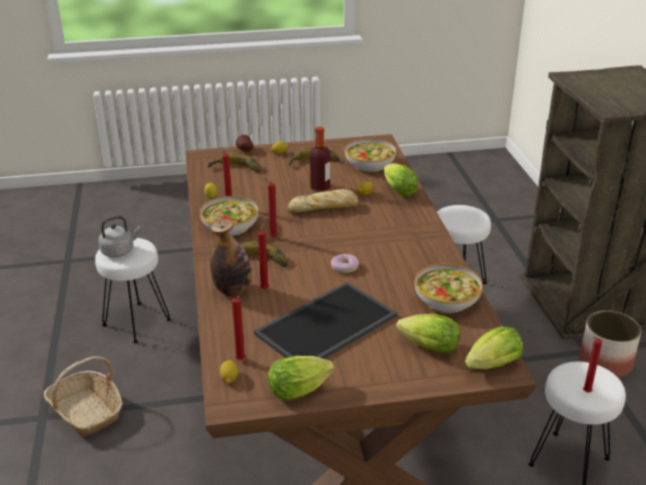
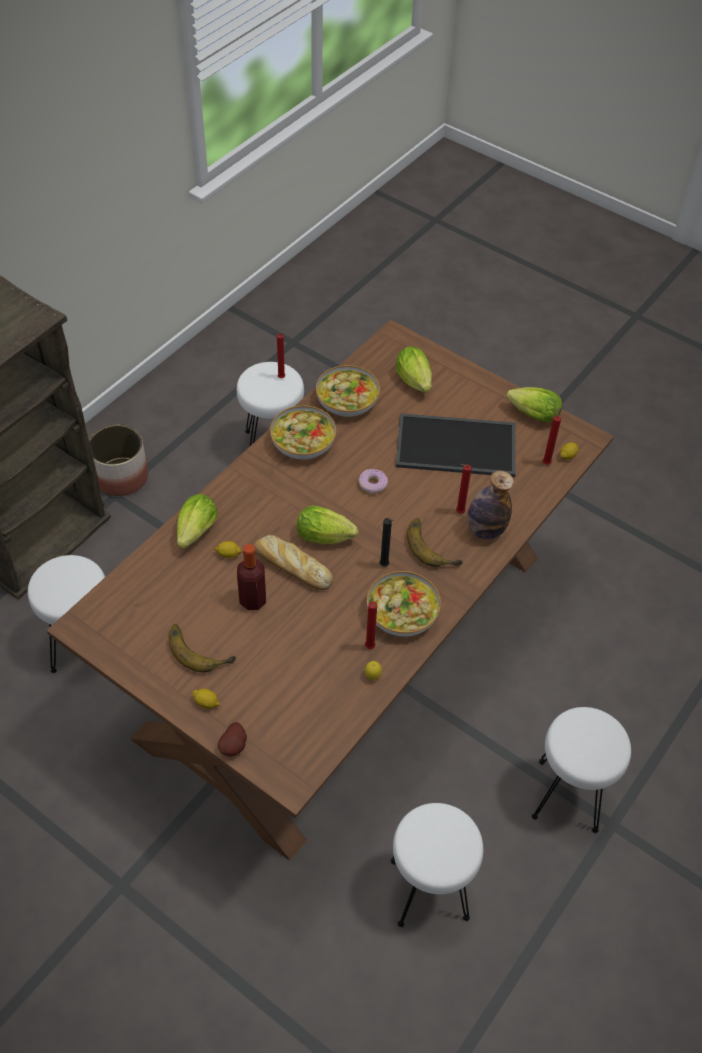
camera: 135 degrees left, 20 degrees up
basket [44,356,123,437] -> white stool [532,707,631,833]
grey kettle [98,216,141,257] -> none
banana [208,153,260,173] -> none
red candle [264,178,278,238] -> black candle [379,518,394,567]
bowl [345,139,396,172] -> bowl moved to [270,406,336,460]
lettuce [465,327,523,369] -> lettuce moved to [297,505,358,544]

